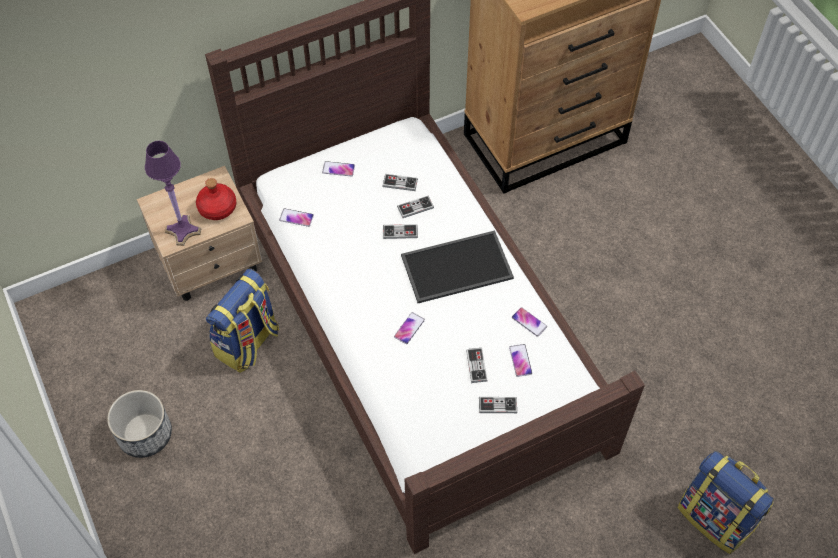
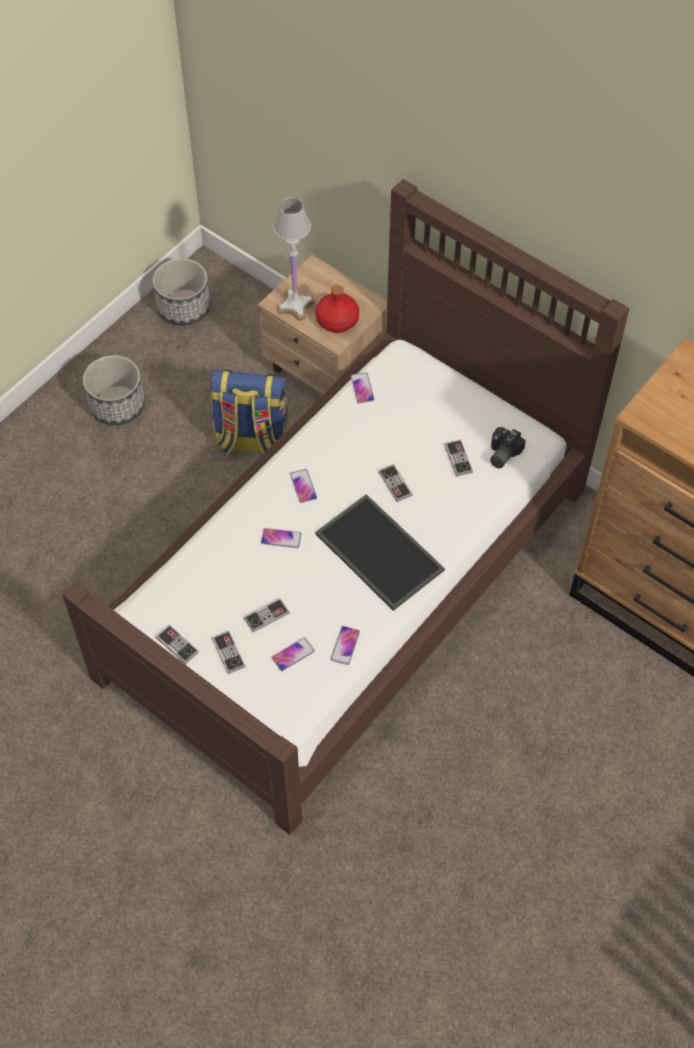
camera: 65 degrees right, 0 degrees up
purple table lamp [145,141,201,246] -> white table lamp [273,197,315,321]
phone [322,161,355,176] -> phone moved to [290,469,317,503]
game controller [397,196,434,218] -> game controller moved to [156,625,199,664]
backpack [678,451,774,554] -> none
none -> planter [153,258,210,326]
none -> camera [490,427,526,469]

